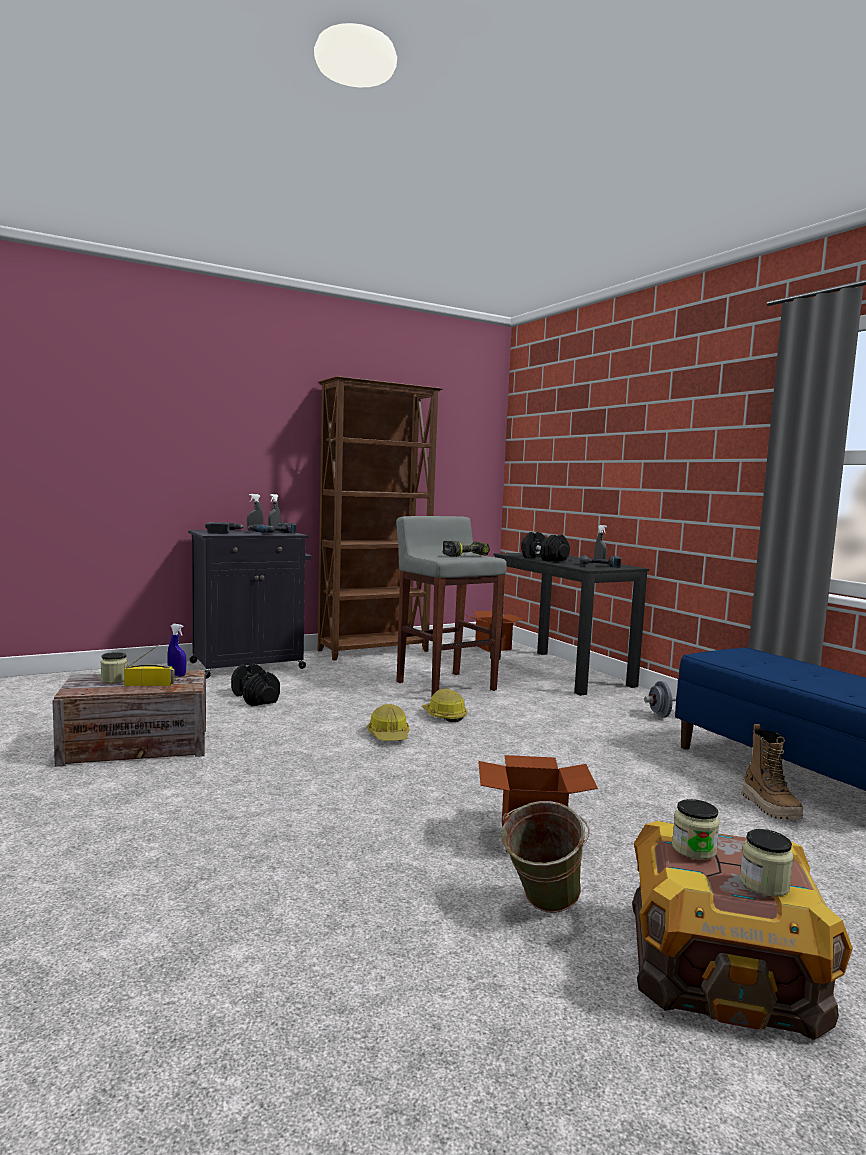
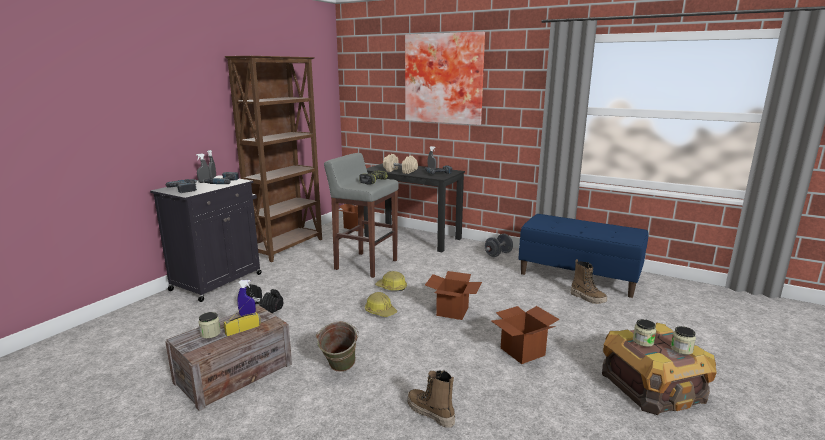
camera: 30 degrees left, 10 degrees up
green bucket [501,801,589,913] -> green bucket moved to [316,321,359,372]
black dumbbell [521,532,570,562] -> beige dumbbell [383,154,418,174]
none -> picture [405,32,485,125]
none -> boot [408,370,455,428]
none -> cardboard box [425,271,482,320]

